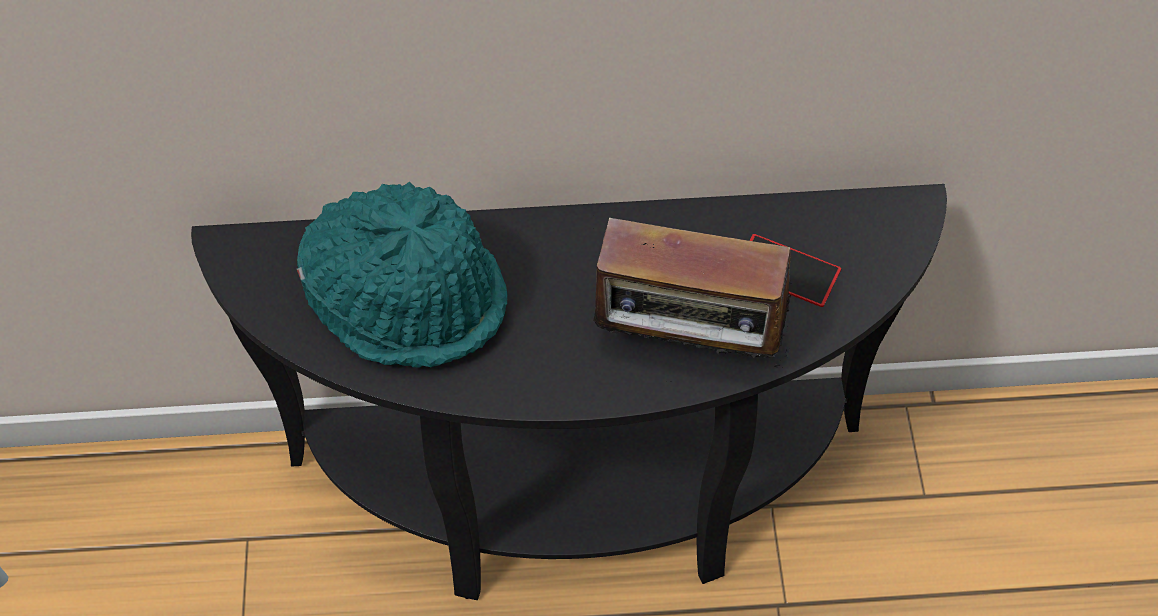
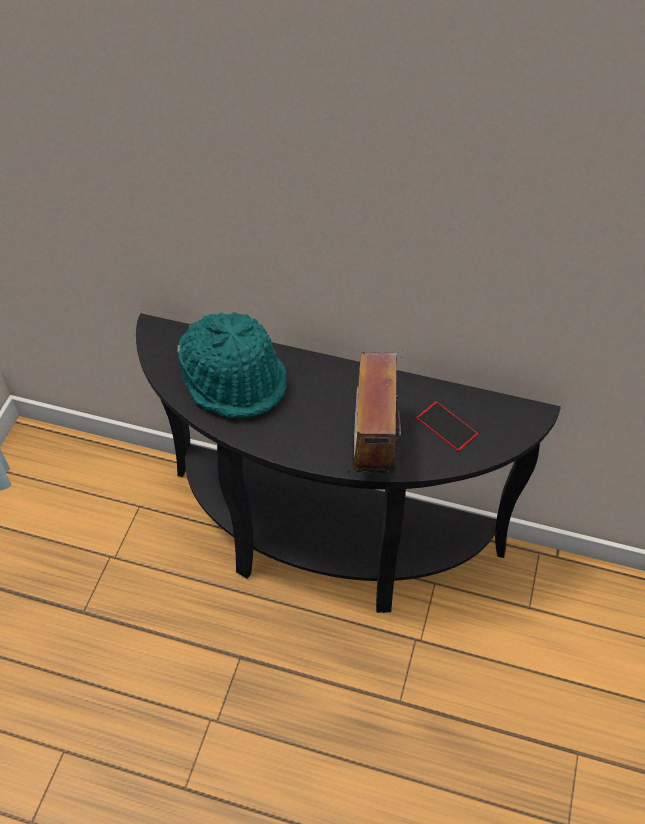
camera: 20 degrees right, 5 degrees down
radio [593,215,791,382] -> radio turned 60 degrees clockwise [336,352,414,477]

